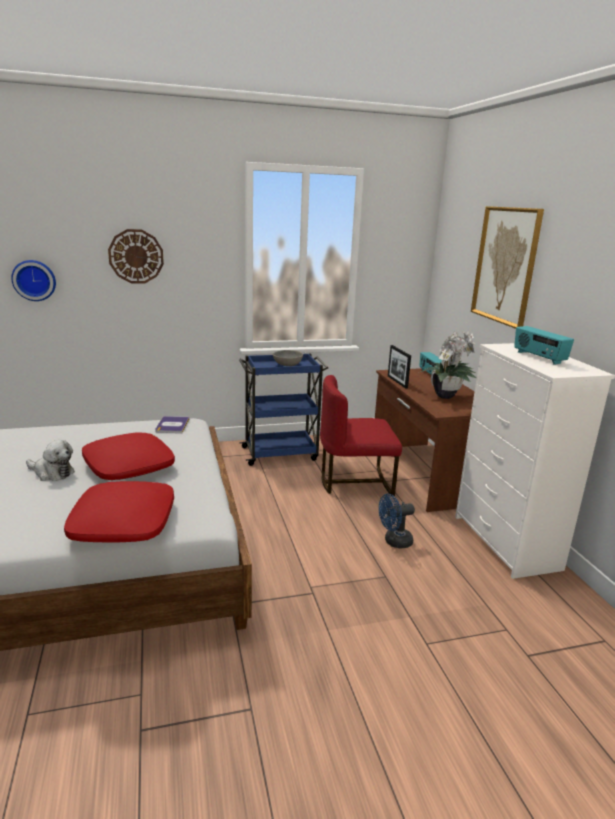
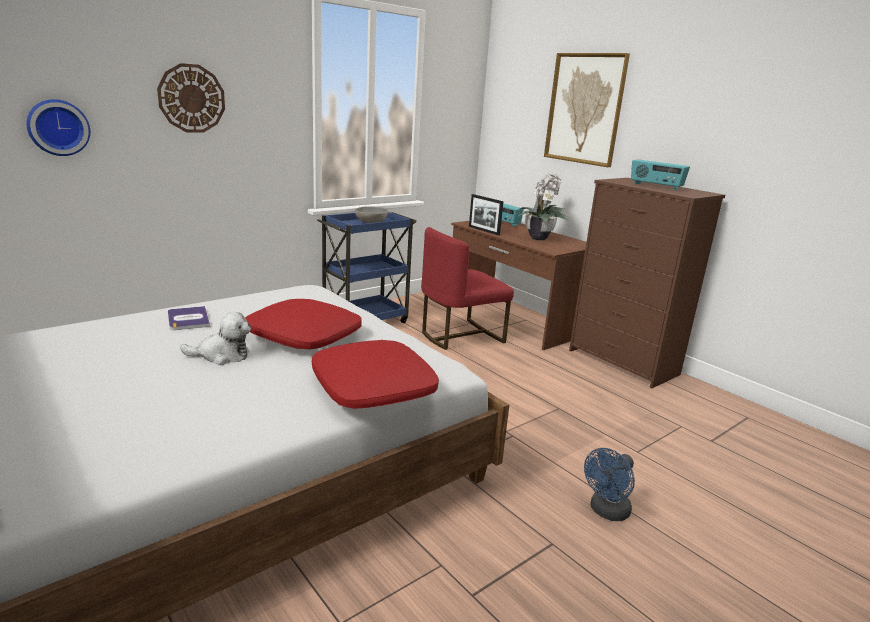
camera: 25 degrees left, 0 degrees up
book [155,416,189,433] -> book moved to [168,306,210,330]
blue fan [379,494,415,549] -> blue fan moved to [584,448,635,521]
white dresser [455,343,615,579] -> brown dresser [569,178,725,388]

